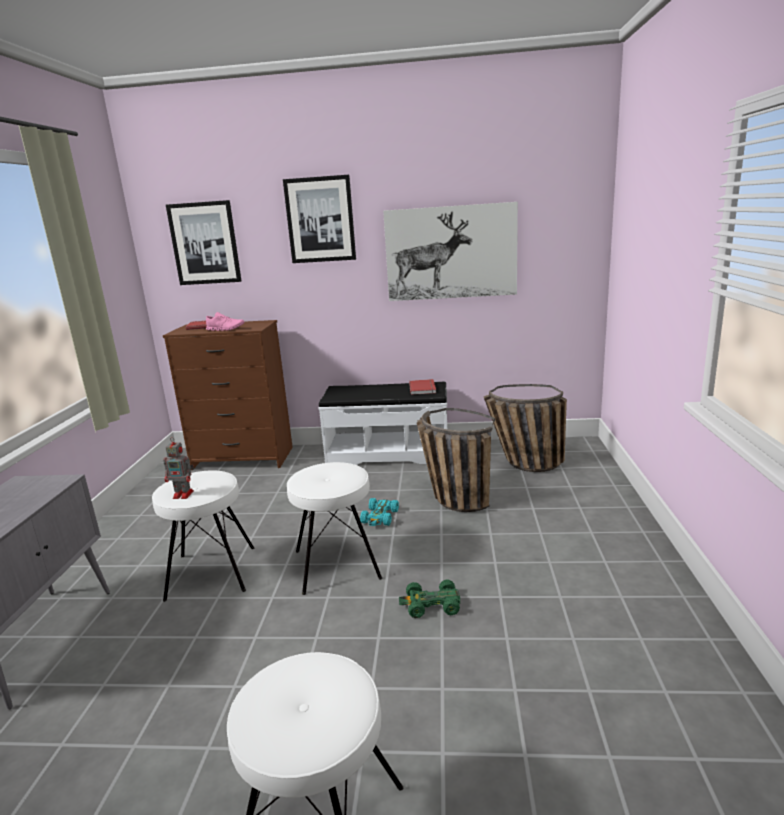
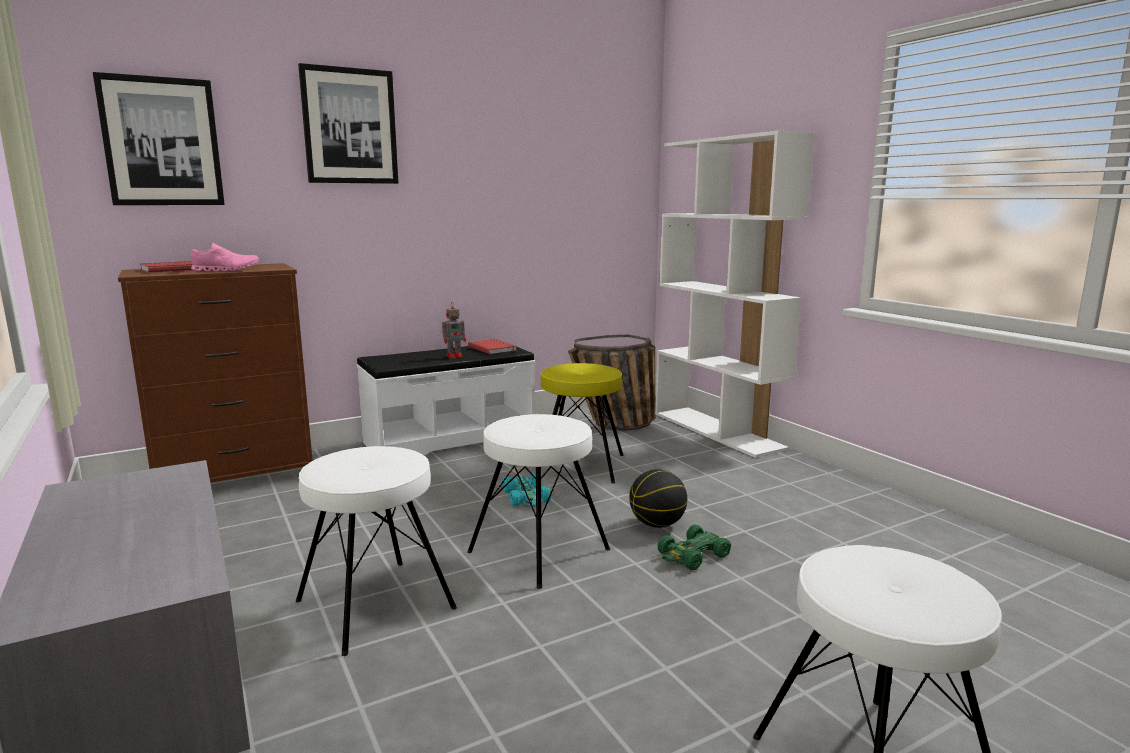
camera: 35 degrees left, 5 degrees down
toy robot [163,437,194,499] -> toy robot moved to [442,302,466,359]
picture [383,202,518,301] -> none
basket [417,408,495,512] -> yellow stool [541,363,624,484]
none -> basketball [629,469,687,528]
none -> white bookcase [655,131,815,458]

